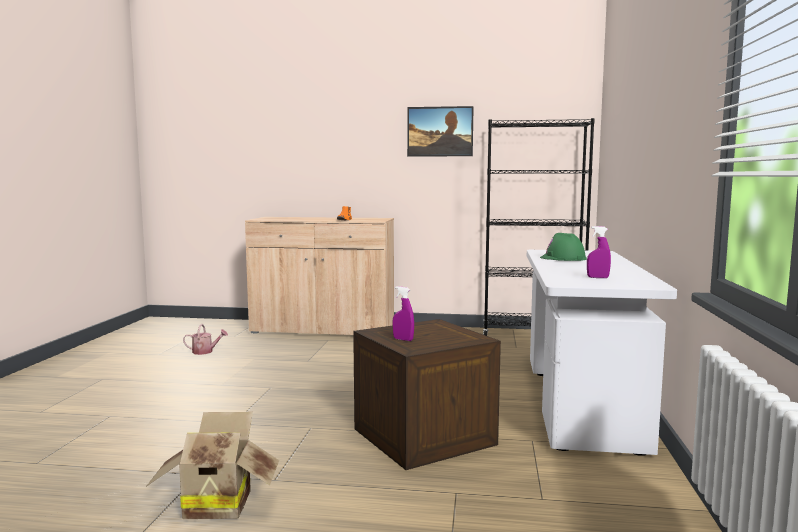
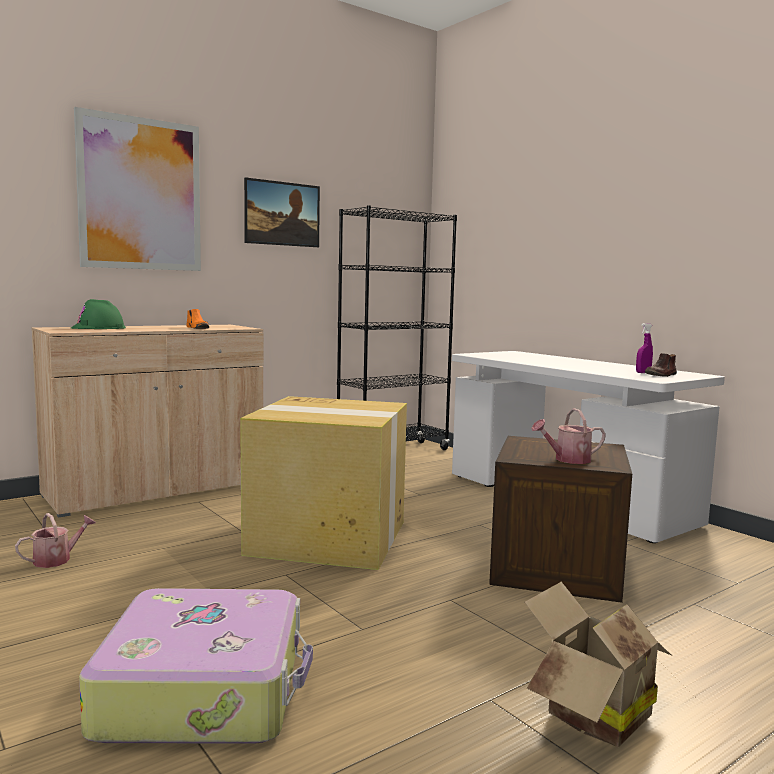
camera: 45 degrees left, 0 degrees up
purple spray bottle [393,286,414,341] -> watering can [531,408,606,464]
green hard hat [540,233,587,261] -> green hard hat moved to [71,299,126,329]
none -> picture [74,107,201,271]
none -> suitcase [79,588,313,744]
none -> cardboard box [240,396,407,570]
none -> brown shoe [645,353,677,377]

